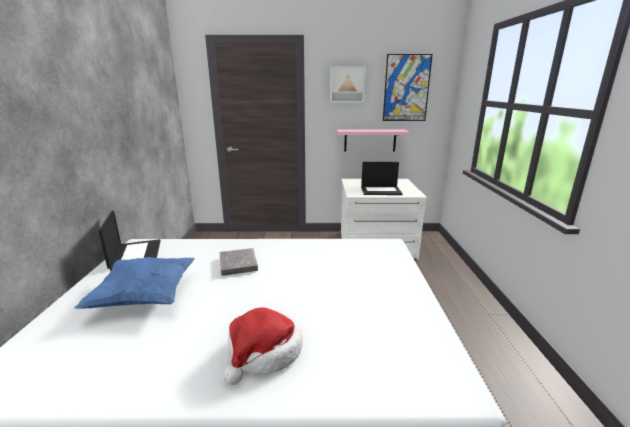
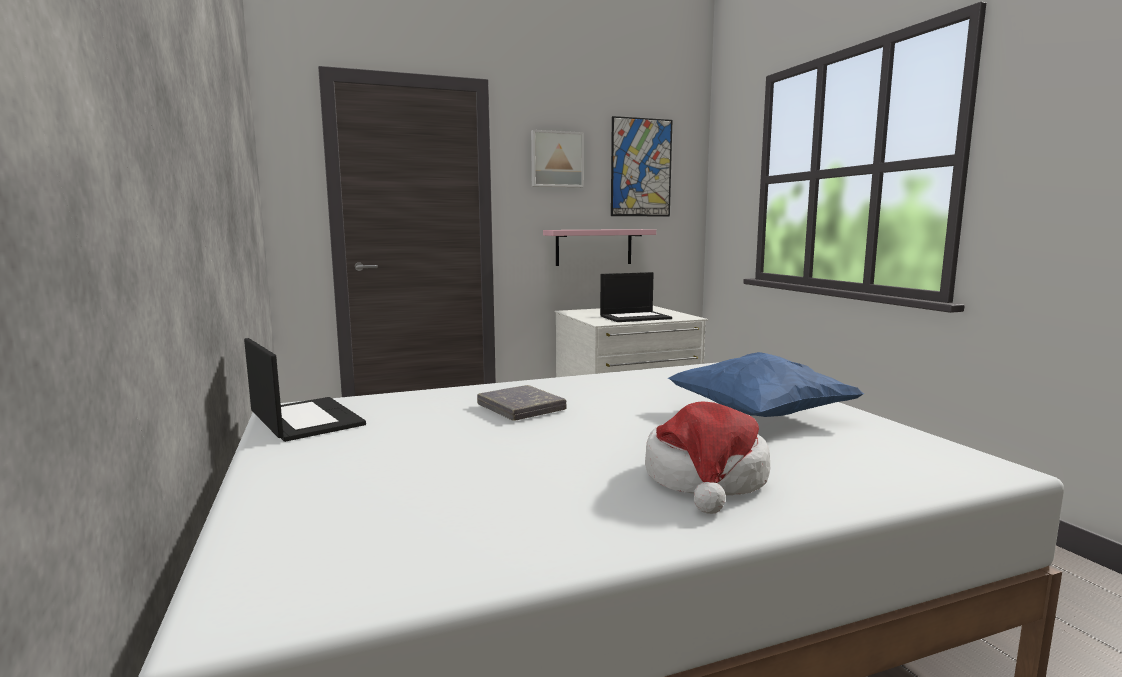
camera: 20 degrees left, 10 degrees down
blue pillow [74,257,195,309] -> blue pillow moved to [668,352,865,417]

